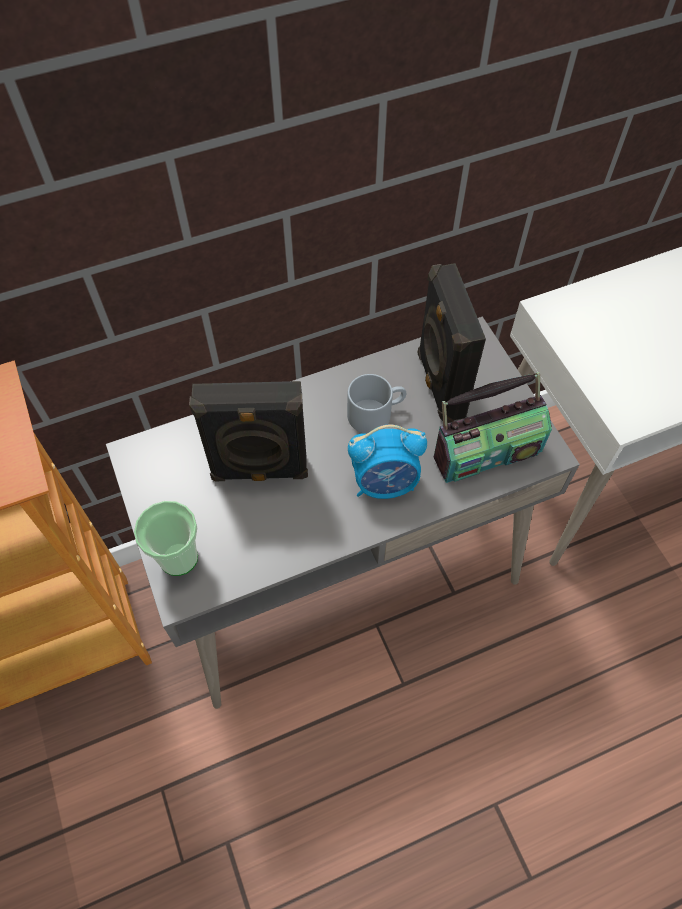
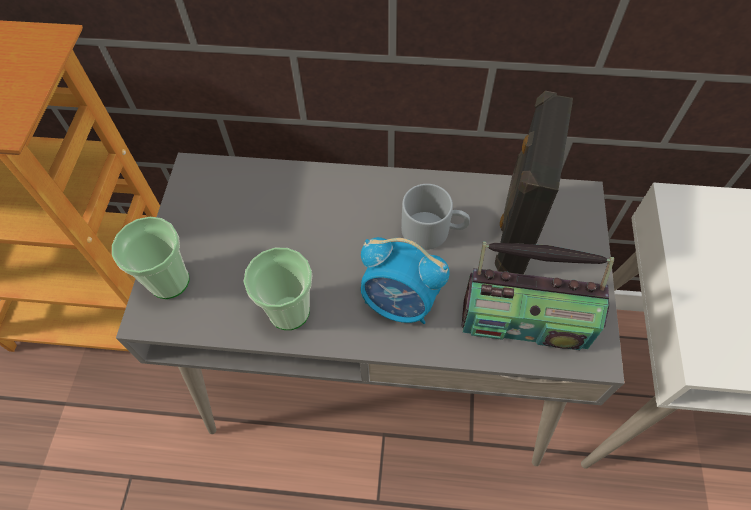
camera: 30 degrees right, 0 degrees up
black speaker [189,381,308,481] -> none
none -> cup [244,248,312,330]

